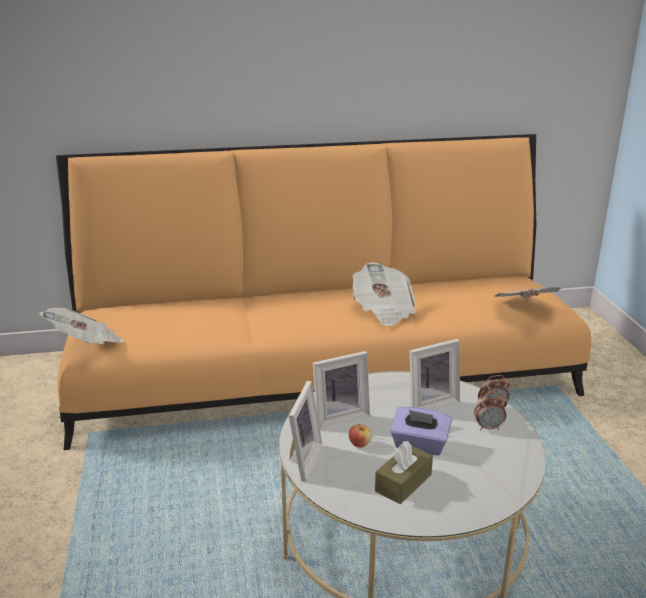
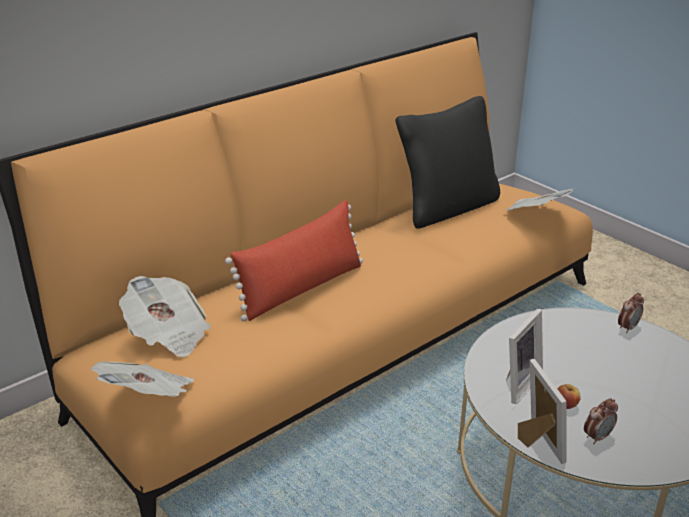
camera: 30 degrees left, 5 degrees up
newspaper [353,262,416,326] -> newspaper moved to [119,276,211,357]
brown tissue box [375,441,433,504] -> none
purple tissue box [391,406,452,456] -> none
picture frame [410,339,460,410] -> none
alarm clock [474,392,507,431] -> alarm clock moved to [584,398,618,444]
none -> red pillow [225,200,363,321]
none -> black pillow [395,96,500,229]

